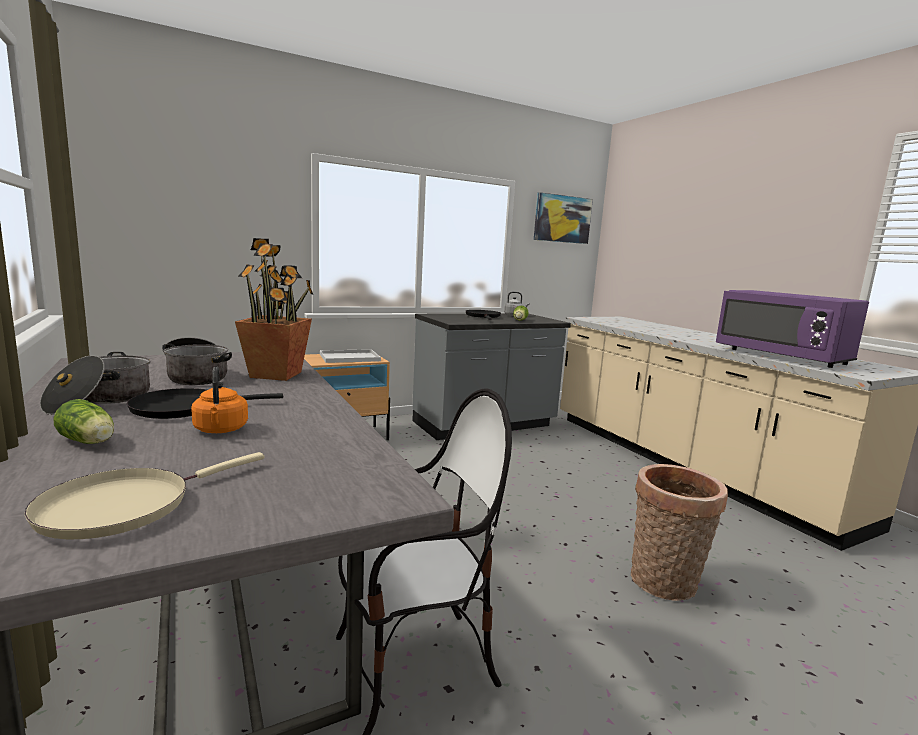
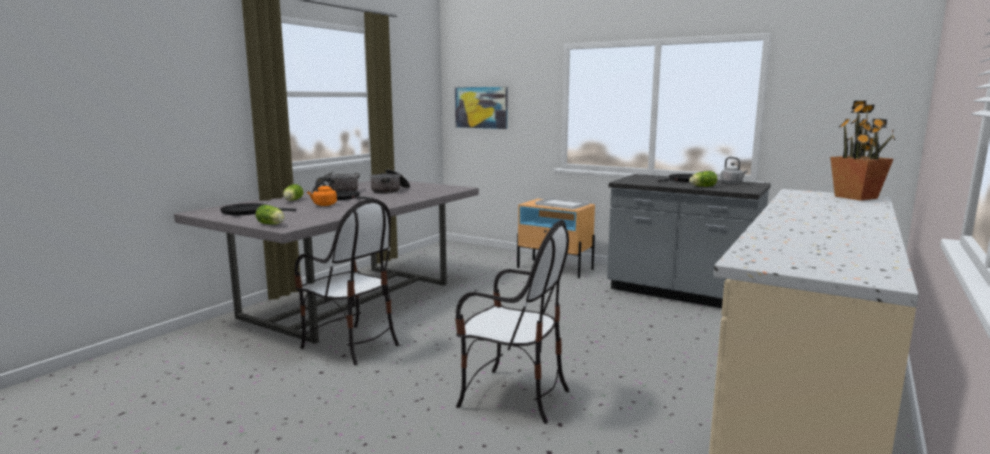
camera: 60 degrees right, 0 degrees up
beige frying pan [24,452,264,539] -> black frying pan [220,203,296,215]
potted plant [235,238,313,381] -> potted plant moved to [830,101,895,201]
picture [534,192,593,244] -> picture moved to [455,87,508,129]
basket [631,464,728,601] -> chair [455,220,570,424]
purple microwave [716,290,869,368] -> none
none -> lettuce [256,205,285,224]

